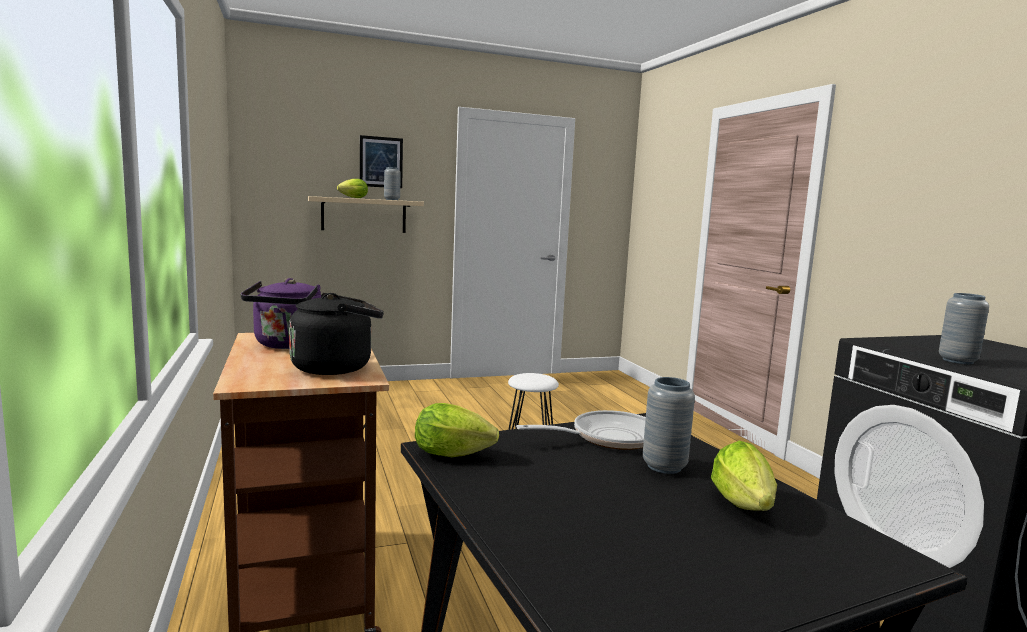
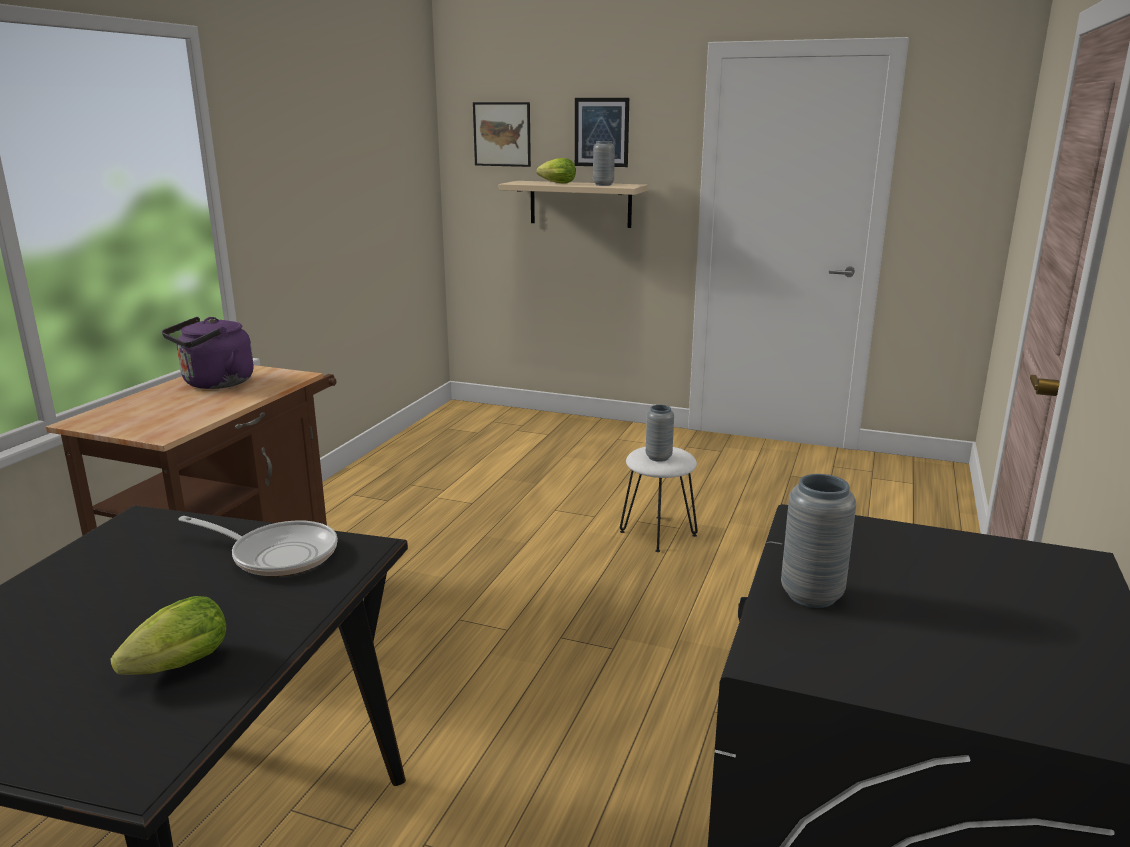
camera: 40 degrees right, 10 degrees up
black kettle [289,293,384,375] -> none
lettuce [415,403,499,457] -> none
grey vase [643,377,695,474] -> grey vase moved to [646,405,674,462]
none -> picture [473,102,531,167]

